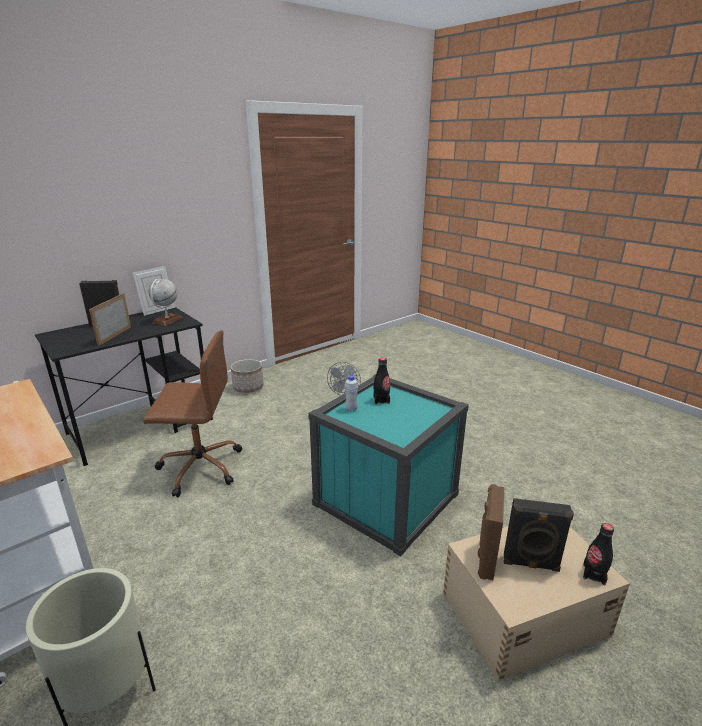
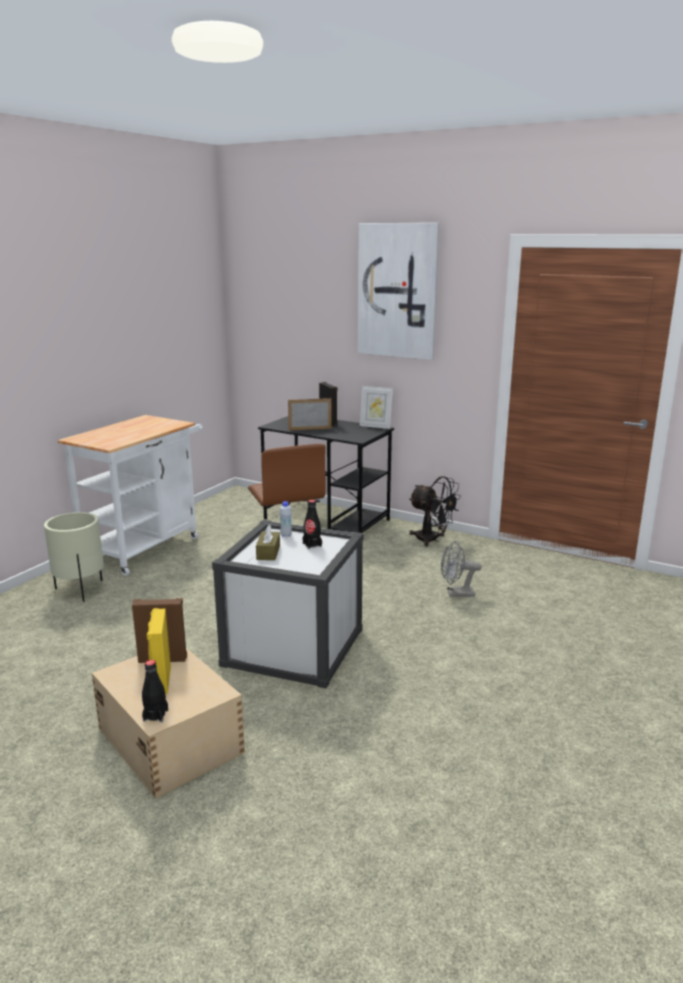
camera: 70 degrees right, 5 degrees down
globe [149,279,182,326] -> none
planter [231,359,264,393] -> black fan [409,476,461,547]
turquoise storage box [308,374,469,556] -> white storage box [212,520,363,688]
black speaker [504,498,574,572] -> yellow speaker [147,608,171,694]
none -> brown tissue box [256,525,280,560]
none -> picture [358,223,439,360]

